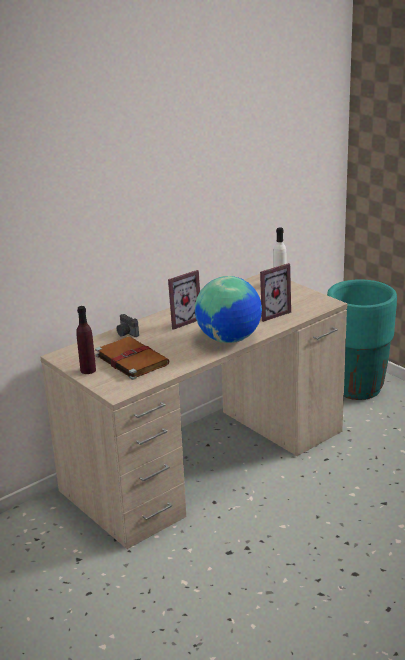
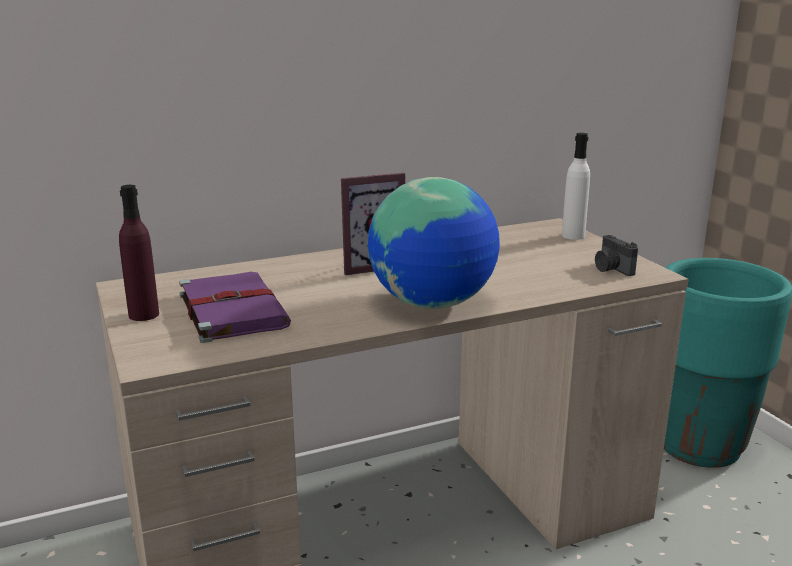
camera: 15 degrees right, 5 degrees down
brown book [95,337,169,380] -> purple book [179,272,291,343]
camera [117,314,139,337] -> camera moved to [595,235,638,276]
picture frame [260,263,291,322] -> none

